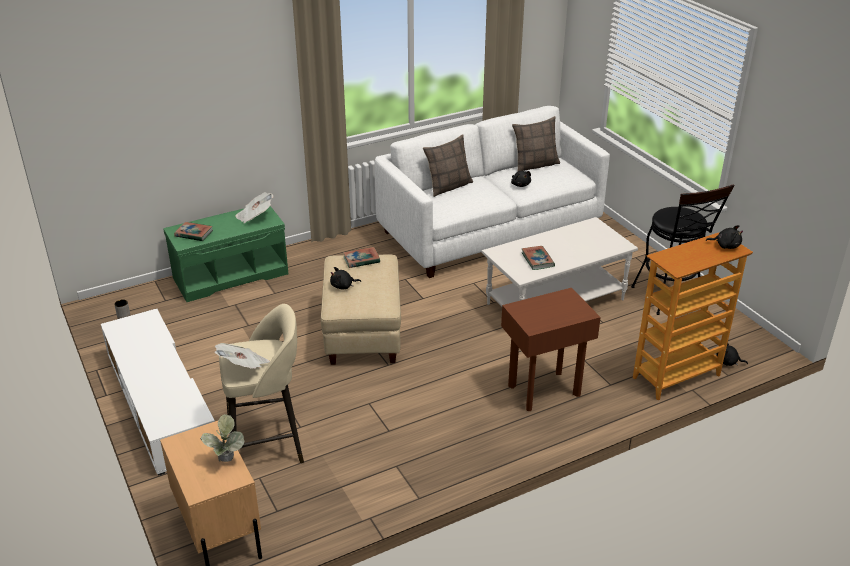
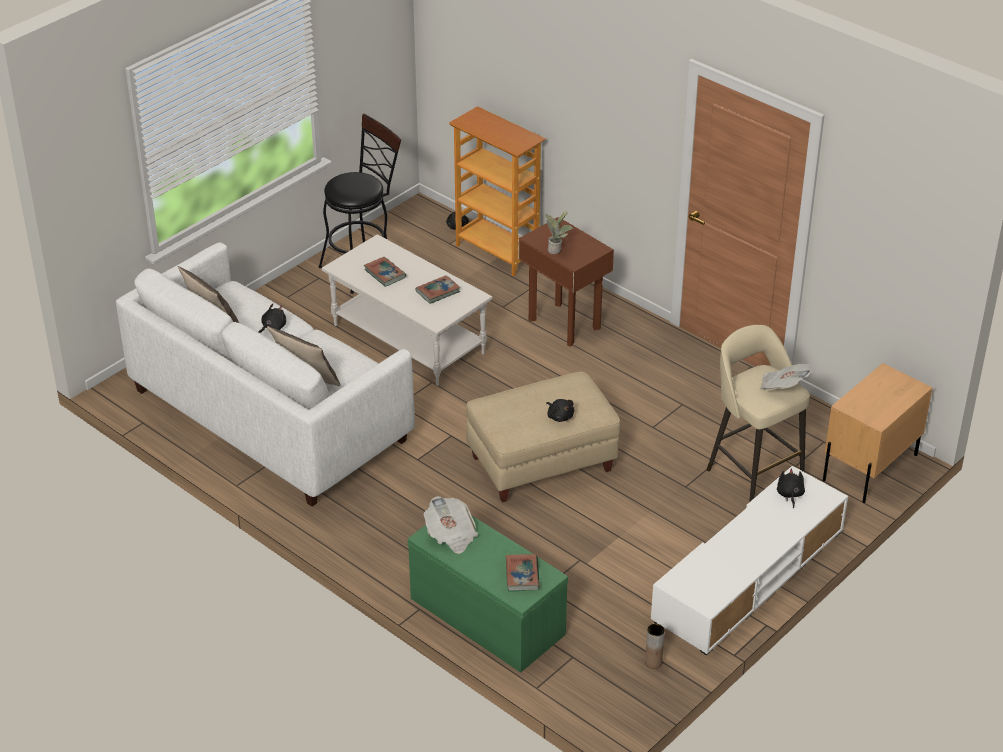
camera: 110 degrees left, 5 degrees up
potted plant [200,414,244,462] -> potted plant moved to [545,211,573,254]
book [343,247,380,268] -> book moved to [364,257,406,287]
black plush toy [706,225,743,249] -> black plush toy moved to [777,468,805,508]

